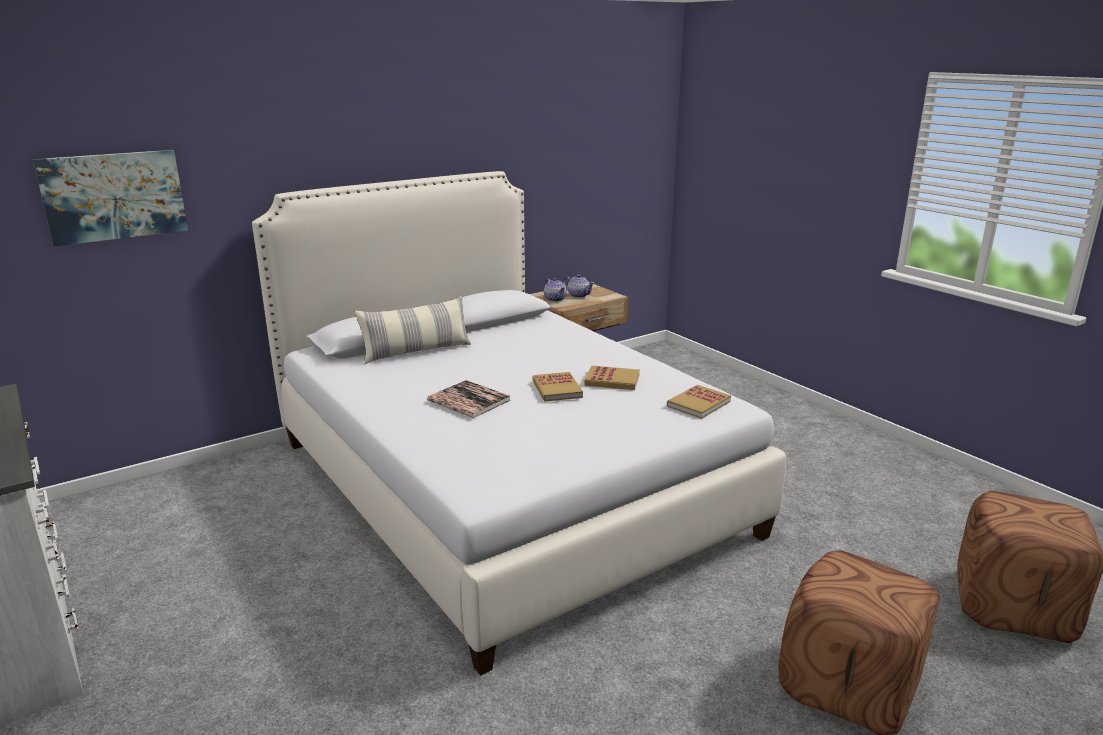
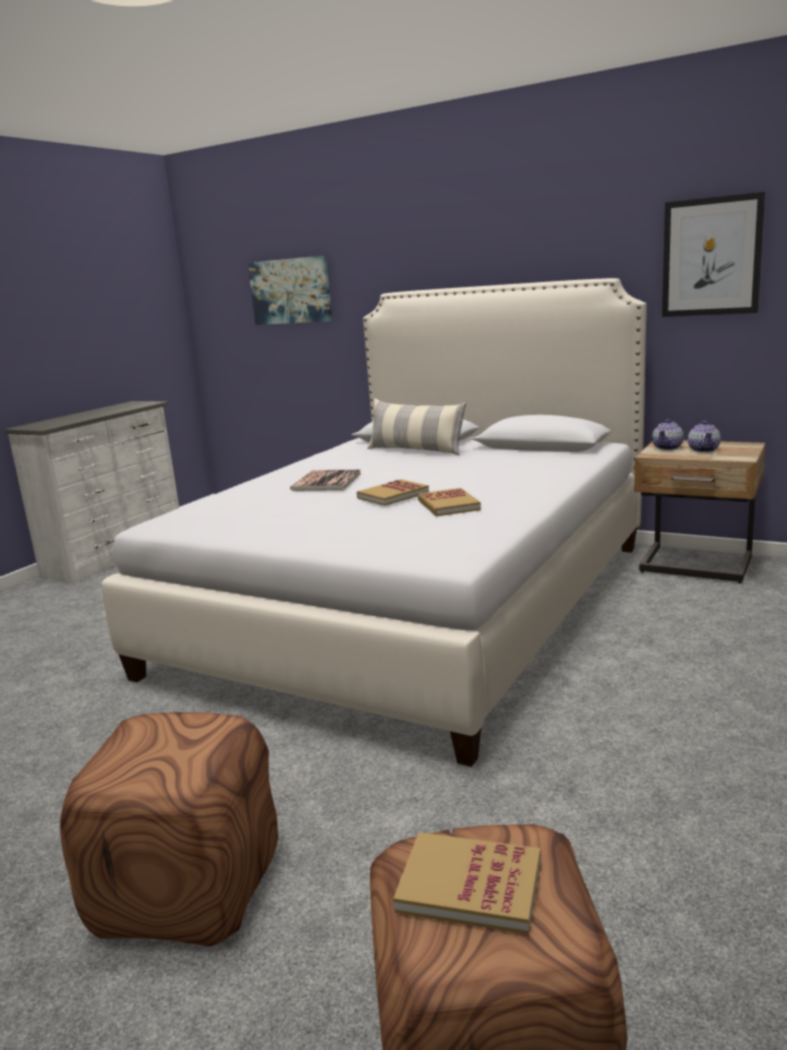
camera: 65 degrees right, 5 degrees down
book [667,385,731,419] -> book moved to [393,832,541,935]
none -> picture [662,192,765,317]

